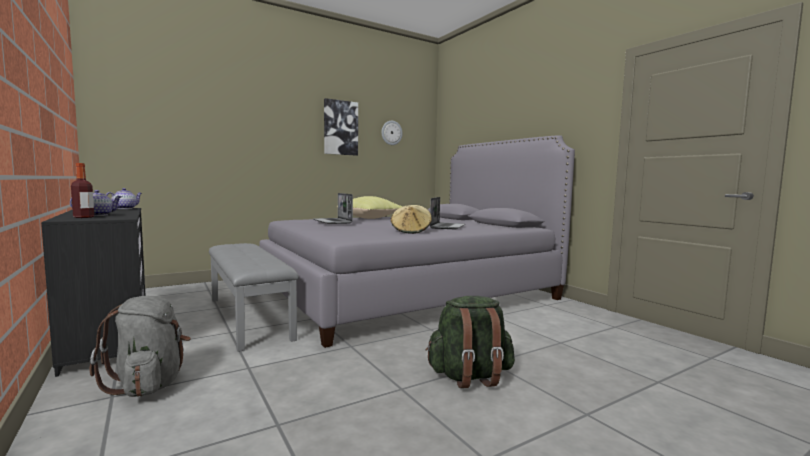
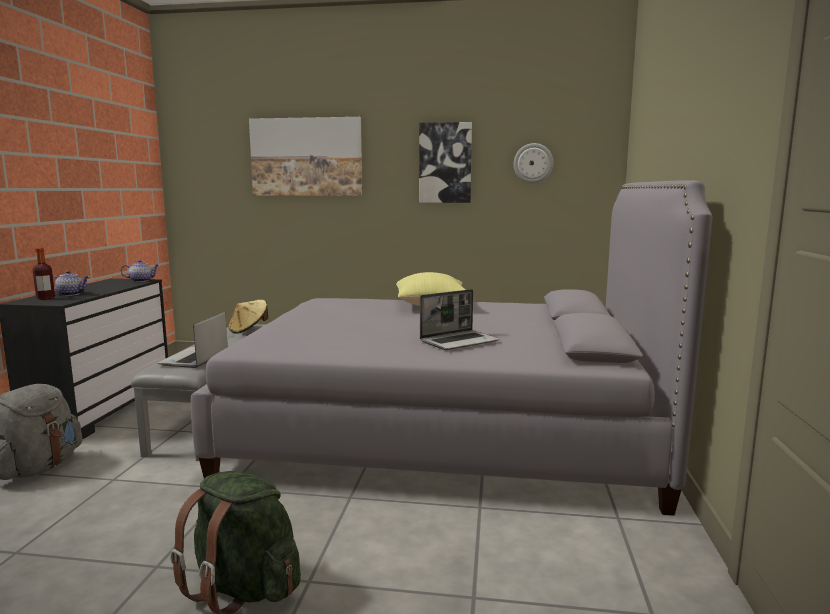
camera: 40 degrees right, 5 degrees up
laptop [314,193,353,224] -> laptop moved to [158,312,228,368]
beige hat [391,205,432,234] -> beige hat moved to [229,300,268,334]
none -> picture [249,117,362,196]

